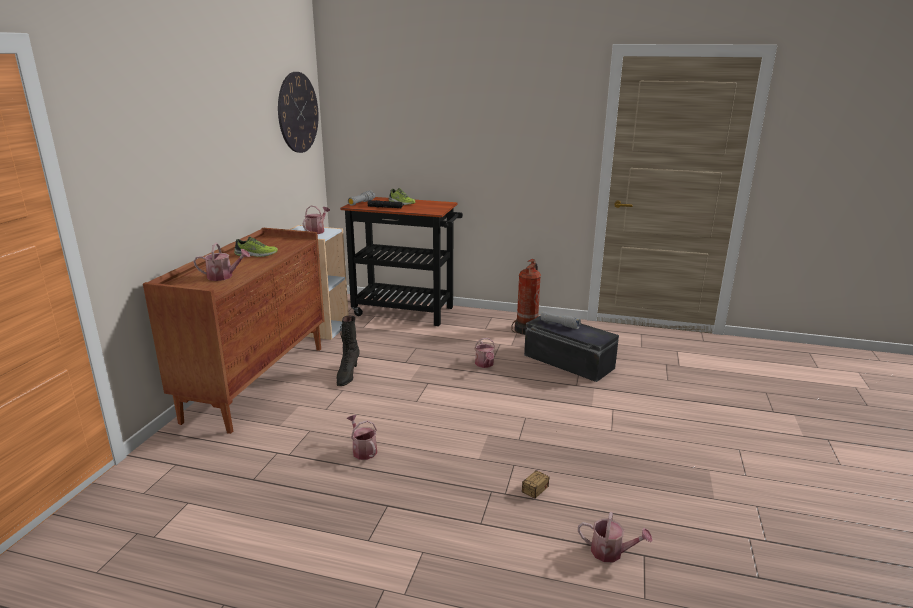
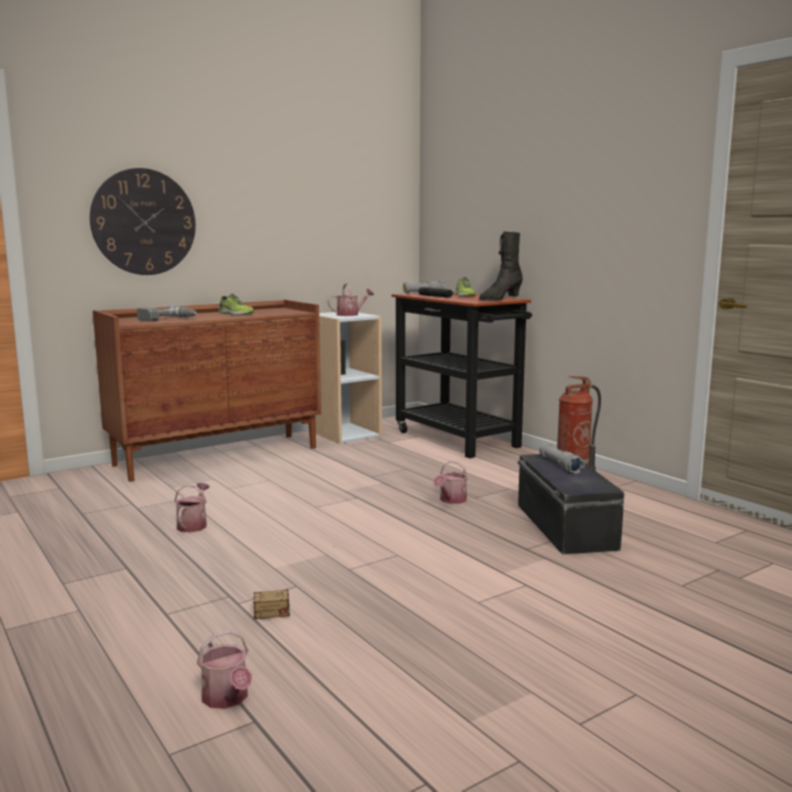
camera: 40 degrees right, 10 degrees down
watering can [193,243,250,281] -> power drill [137,306,197,321]
wall clock [278,72,319,153] -> wall clock moved to [90,168,196,275]
black boot [337,316,360,386] -> black boot moved to [479,232,523,301]

